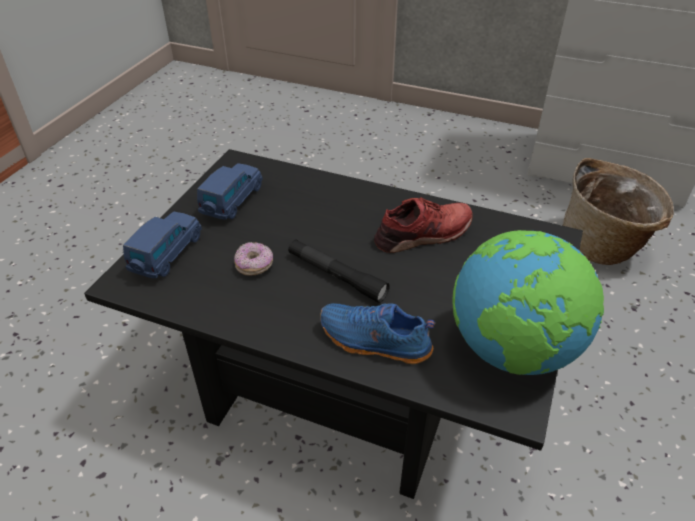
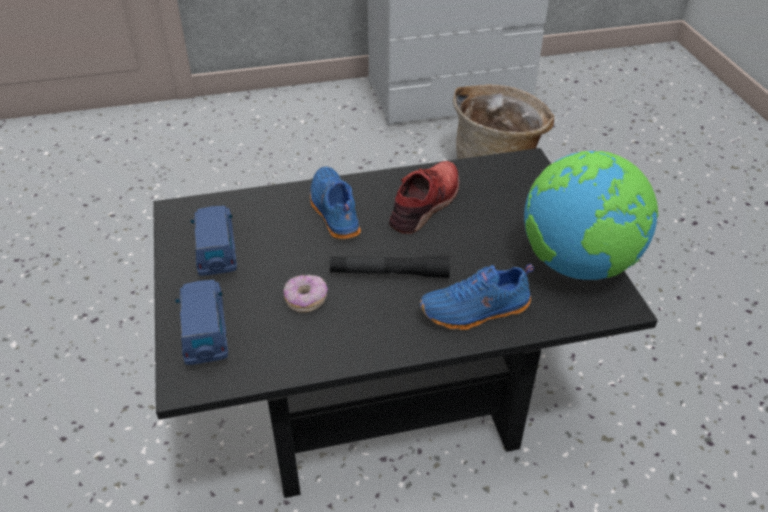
camera: 35 degrees left, 0 degrees up
none -> blue shoe [310,167,361,239]

